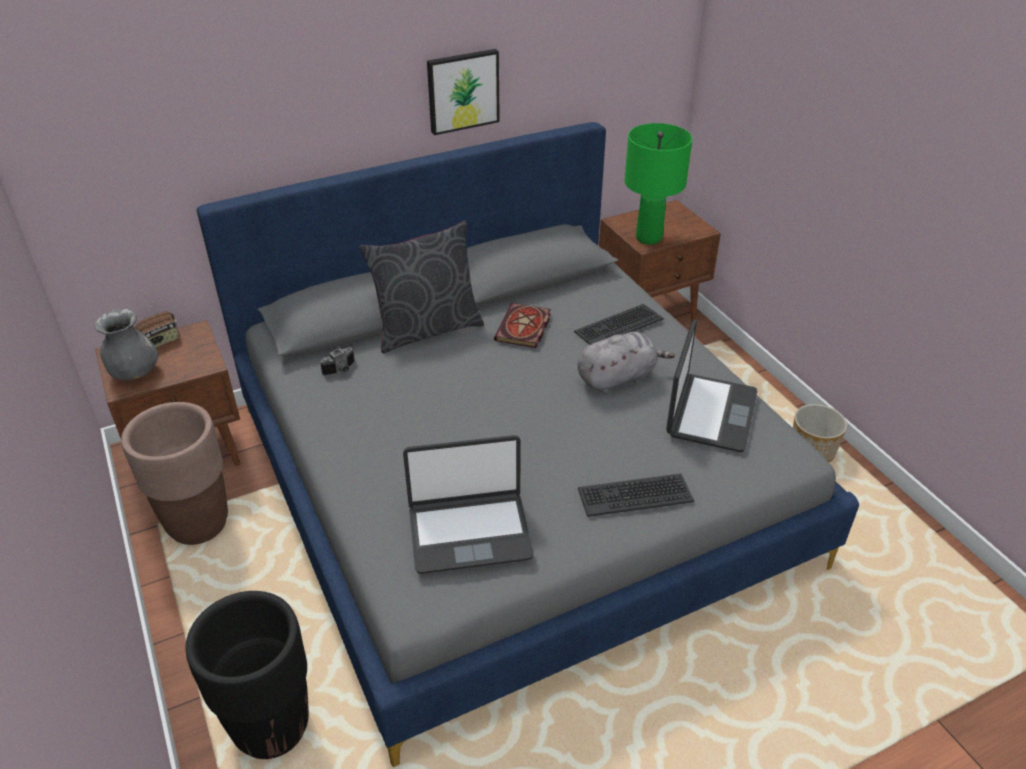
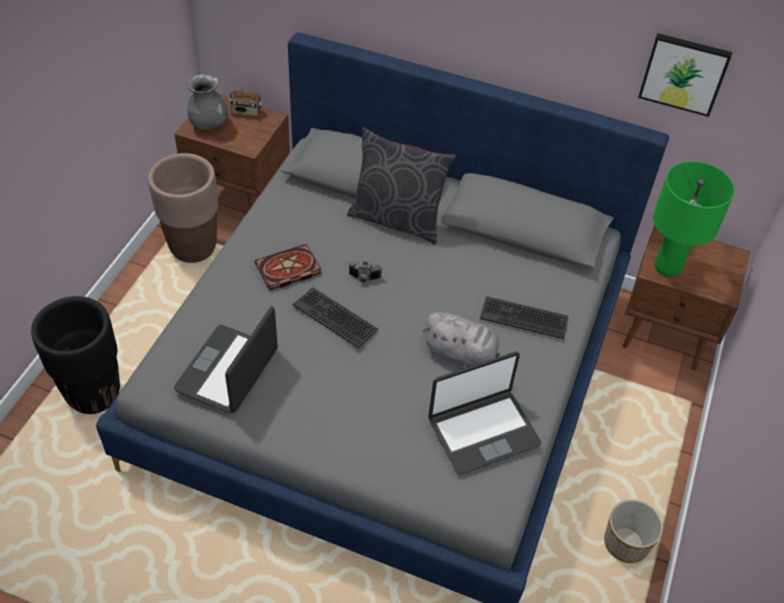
camera: 45 degrees right, 10 degrees up
camera [320,347,355,375] -> camera moved to [348,260,382,283]
laptop [403,435,534,574] -> laptop turned 75 degrees clockwise [174,306,278,413]
picture [427,49,500,135] -> picture moved to [638,33,732,117]
book [494,303,551,348] -> book moved to [254,244,322,290]
keyboard [578,473,694,517] -> keyboard moved to [292,287,378,348]

